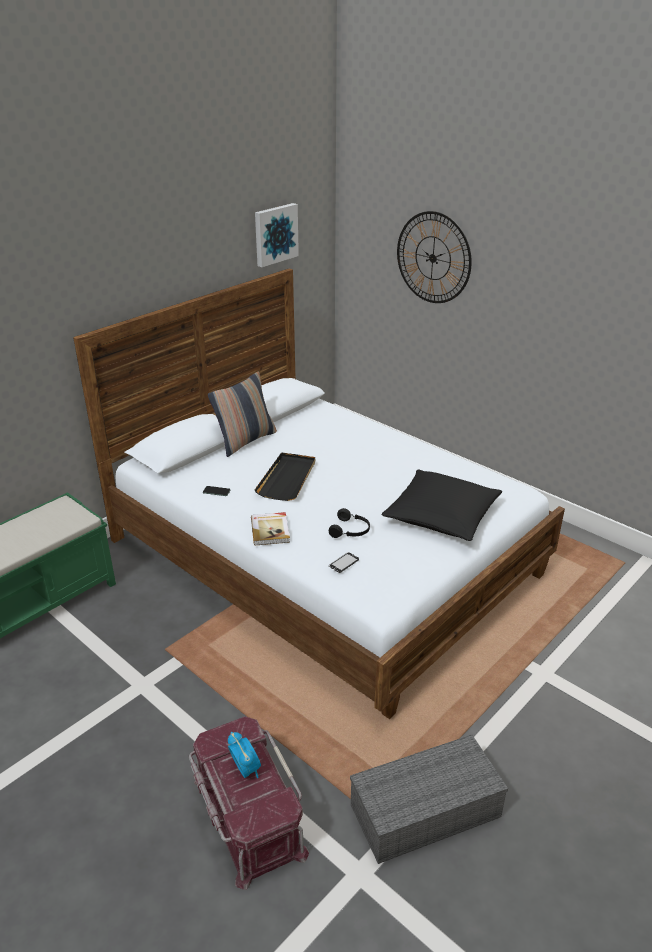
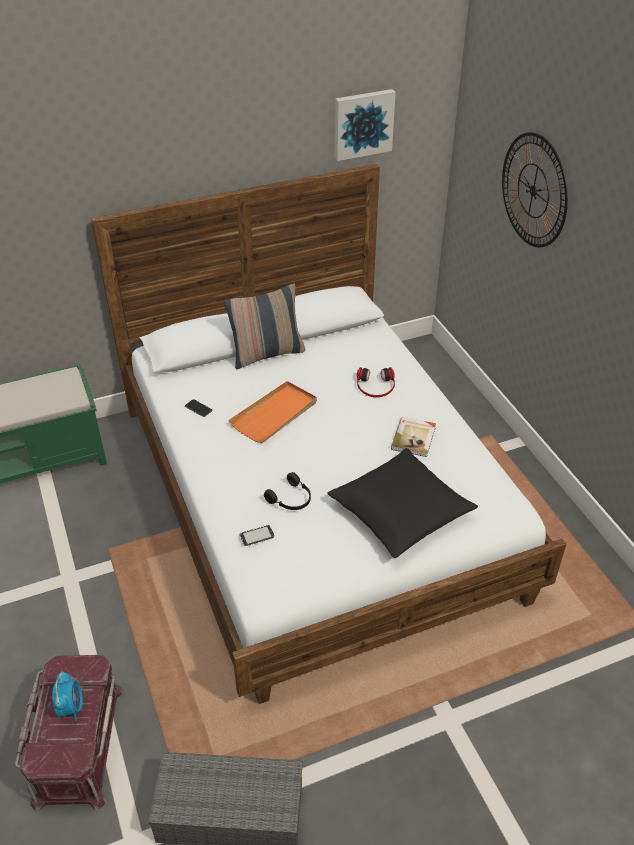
camera: 25 degrees right, 10 degrees up
book [251,512,290,545] -> book moved to [391,417,436,457]
black tray [255,452,315,501] -> orange tray [229,381,317,443]
none -> headphones [357,367,395,397]

